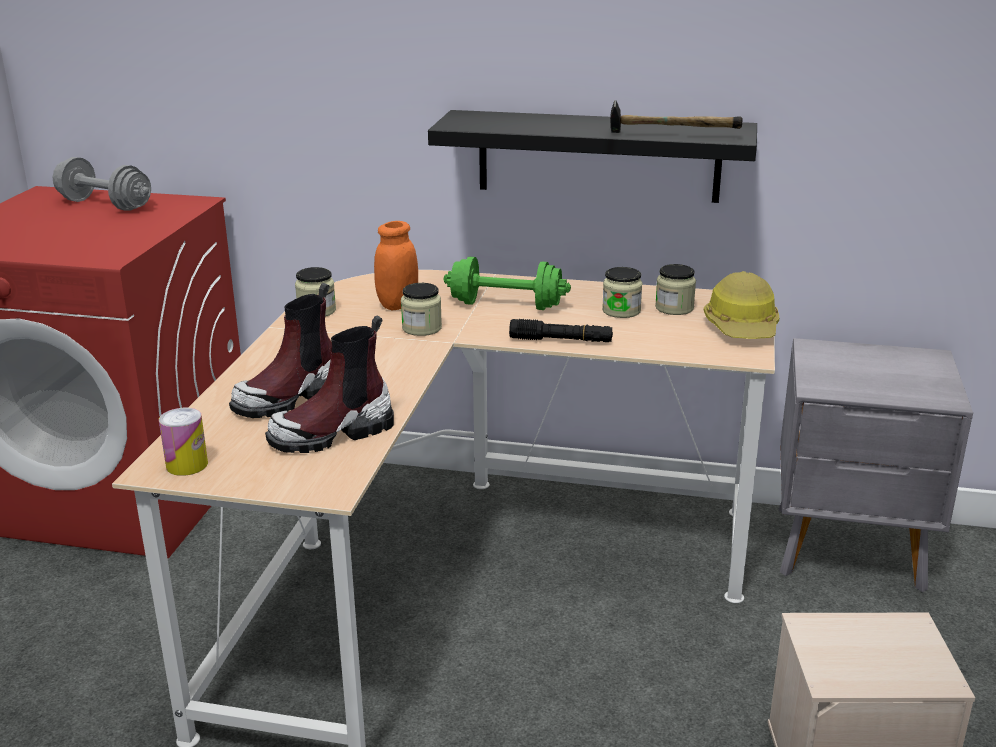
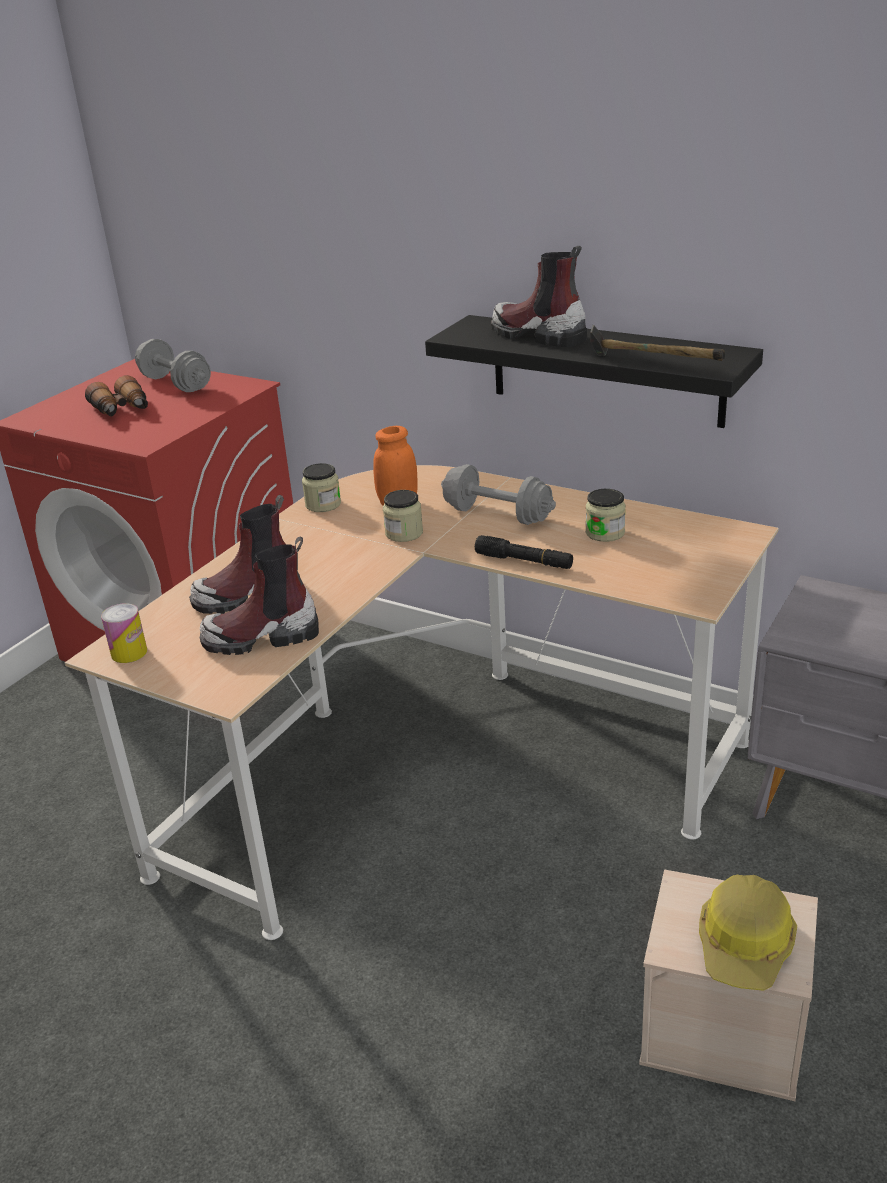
camera: 20 degrees right, 5 degrees up
green dumbbell [444,257,571,310] -> grey dumbbell [441,464,556,525]
jar [655,264,696,315] -> none
hard hat [704,271,779,339] -> hard hat moved to [699,875,797,991]
none -> binoculars [85,375,148,416]
none -> boot [491,246,587,347]

